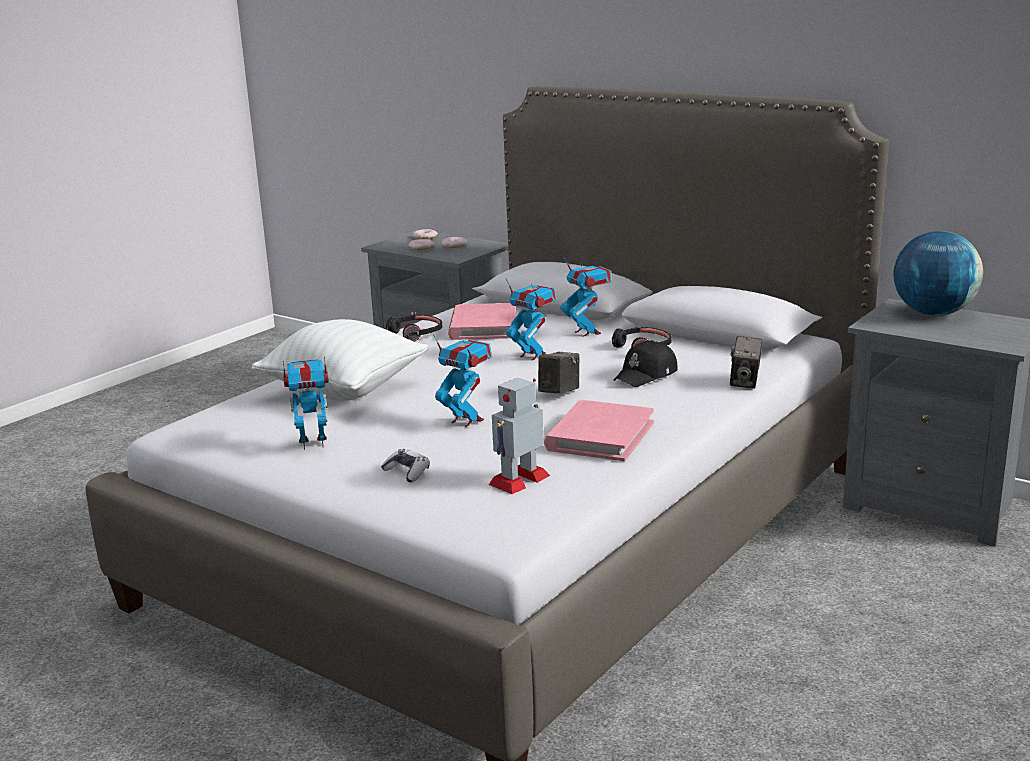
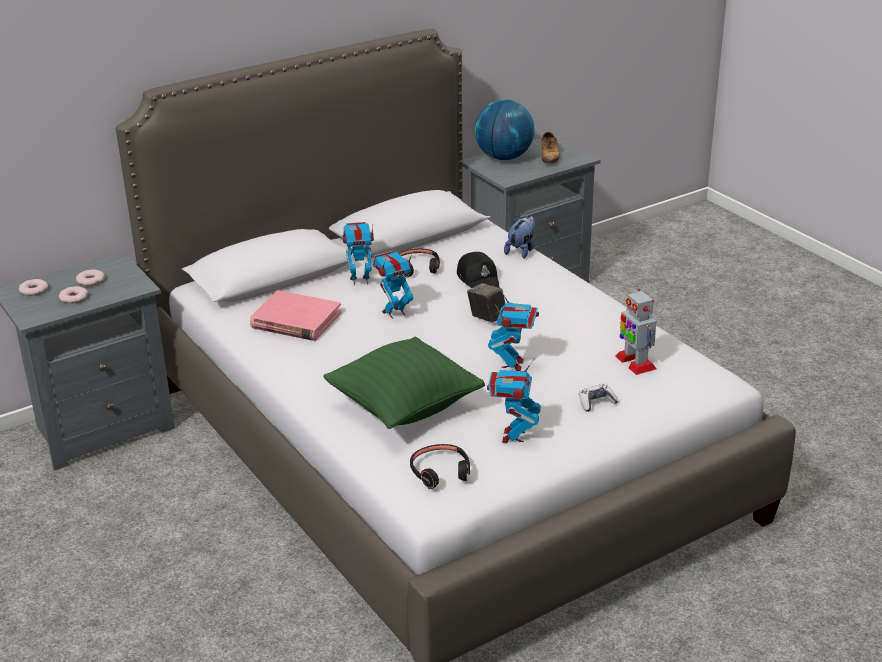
camera: 70 degrees left, 10 degrees up
white pillow [251,319,428,401] -> green pillow [323,337,485,429]
black headphones [386,315,442,342] -> black headphones moved to [410,444,470,489]
toy robot [433,334,492,427] -> toy robot turned 135 degrees clockwise [488,289,539,371]
pink book [544,400,654,461] -> none
camera [730,336,762,389] -> plush toy [504,215,535,259]
none -> shoe [542,132,560,164]

